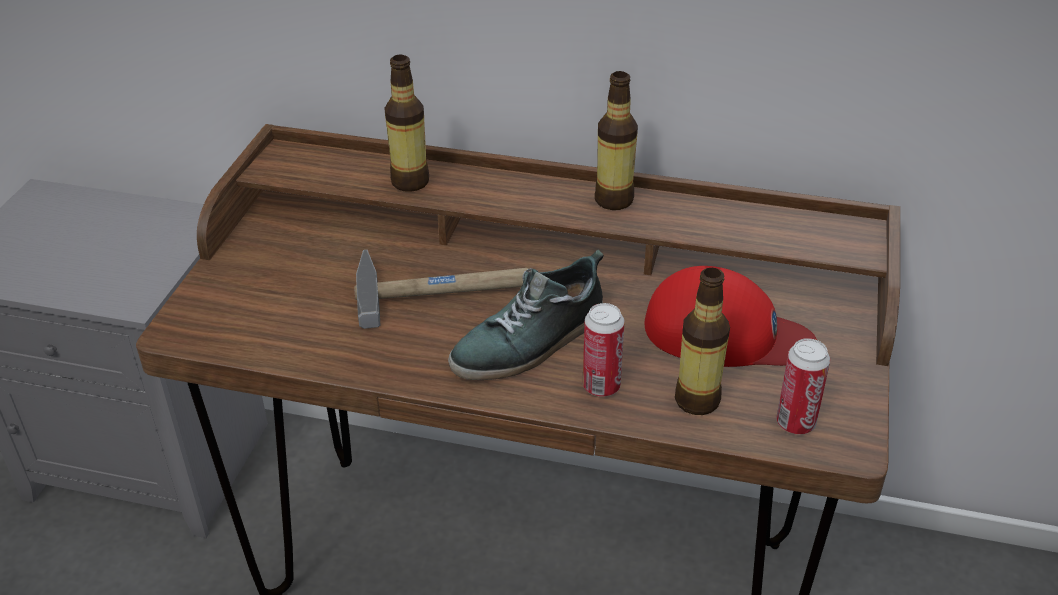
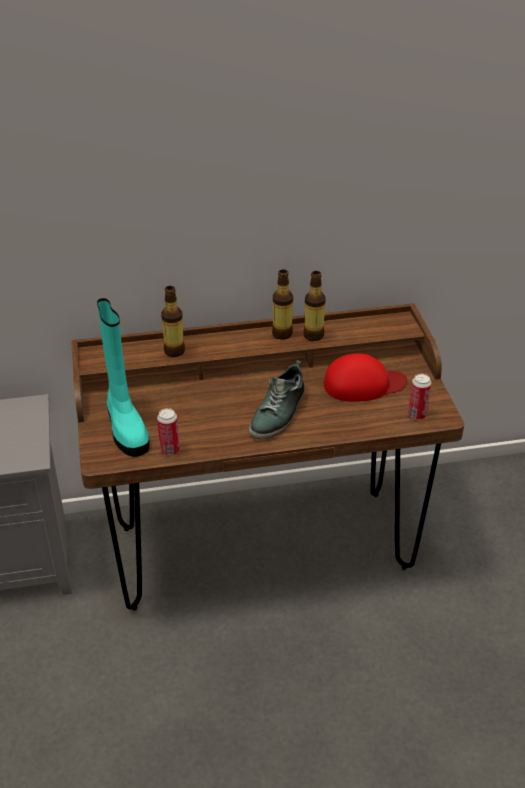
camera: 25 degrees left, 0 degrees up
hammer [354,250,528,329] -> none
can [583,303,625,397] -> can moved to [157,408,180,456]
bottle [675,268,730,415] -> bottle moved to [303,271,326,341]
none -> turquoise boot [97,298,150,457]

